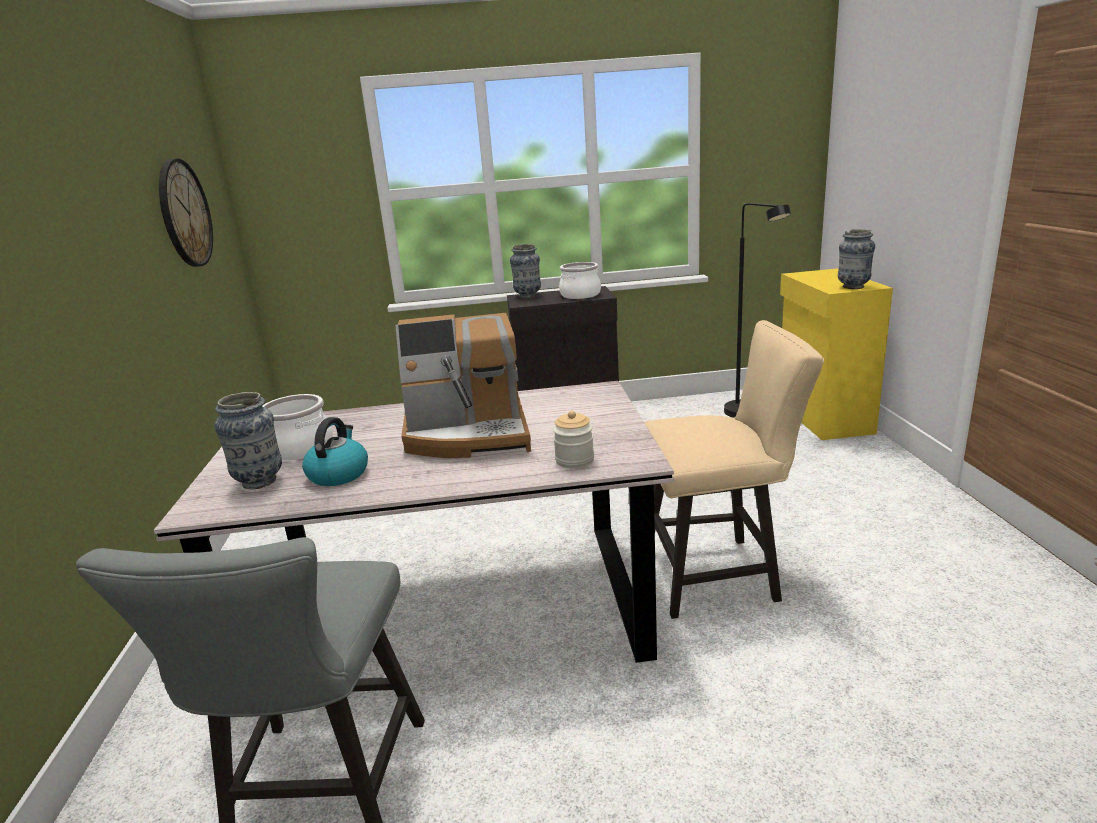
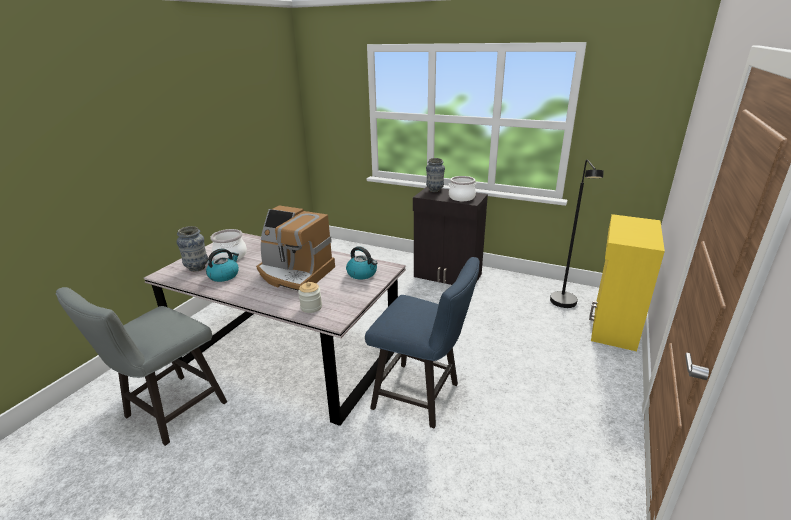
camera: 30 degrees right, 5 degrees up
wall clock [159,158,213,267] -> none
beige chair [644,320,824,619] -> blue chair [365,257,480,428]
vase [838,229,875,289] -> none
none -> kettle [346,246,377,280]

